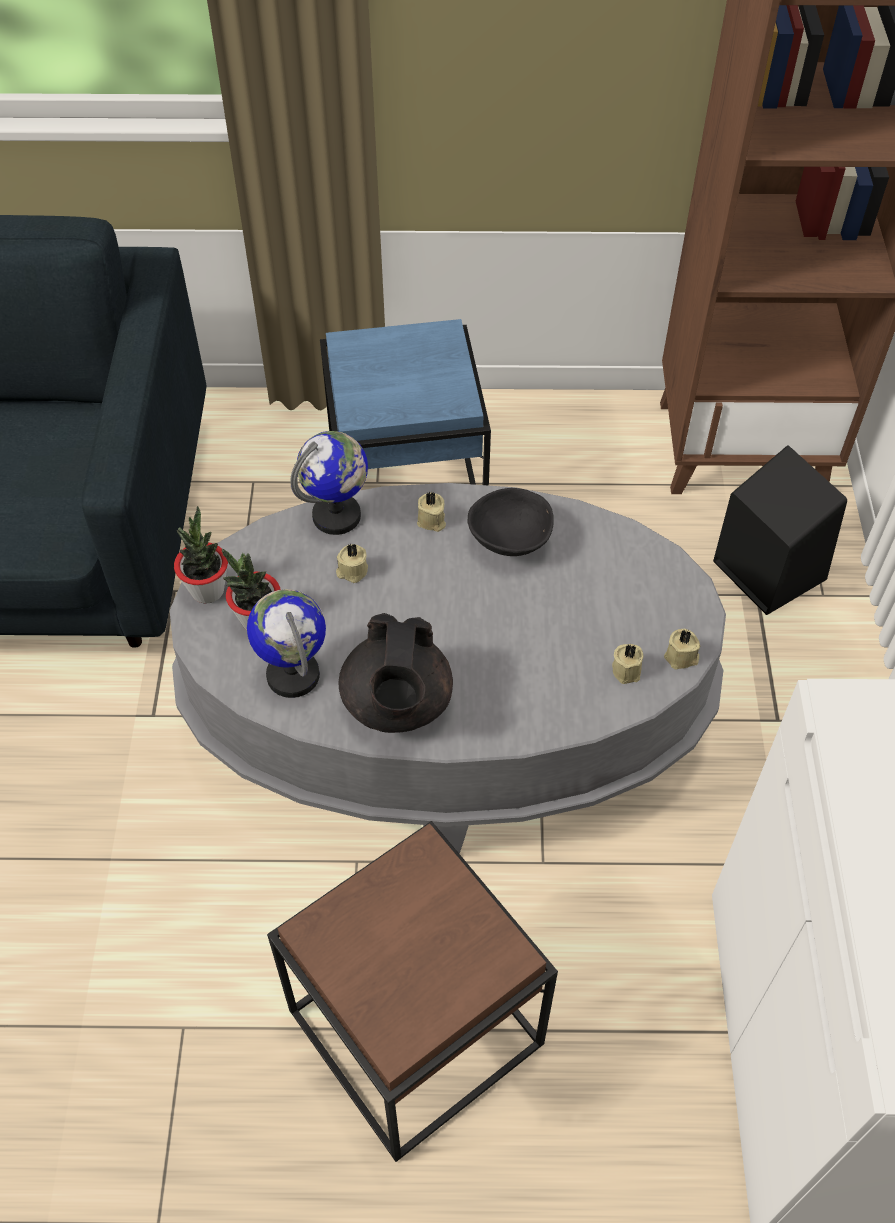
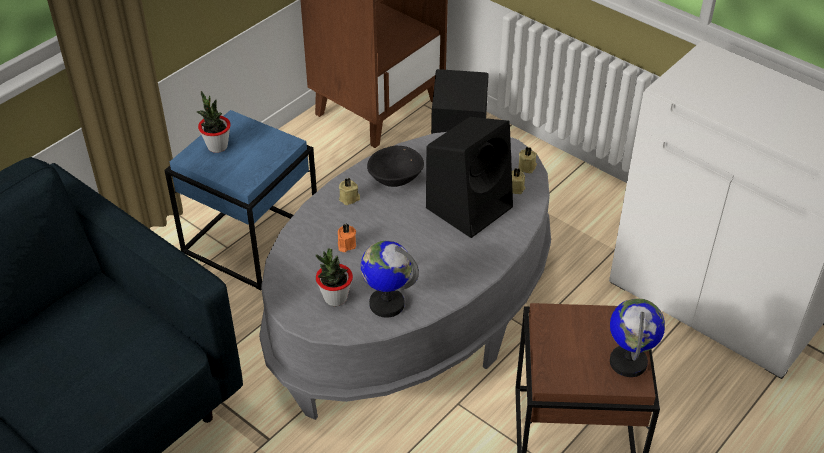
camera: 50 degrees left, 10 degrees down
potted plant [174,506,228,603] -> potted plant moved to [197,91,231,153]
globe [290,431,368,535] -> globe moved to [610,298,665,377]
beige candle [336,543,368,583] -> orange candle [338,224,356,252]
black teapot [339,613,453,733] -> none
none -> black speaker [426,117,513,238]

